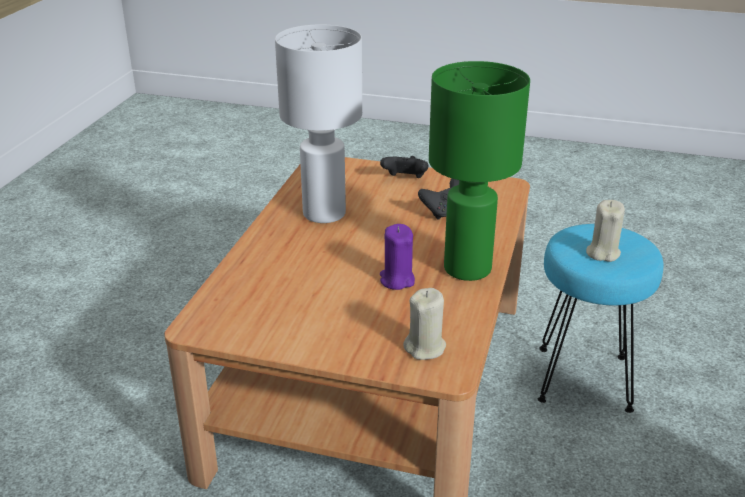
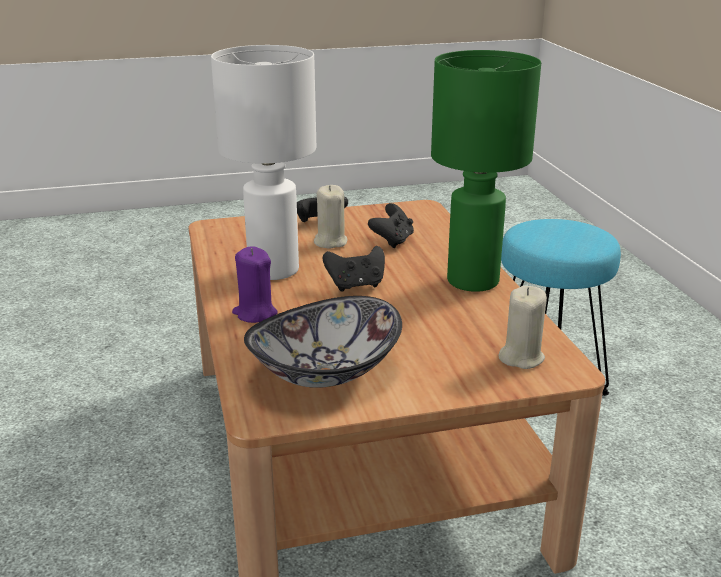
camera: 30 degrees left, 5 degrees down
purple candle [380,224,415,290] -> purple candle moved to [232,246,278,323]
beige candle [586,200,625,262] -> beige candle moved to [314,185,347,249]
none -> bowl [244,296,402,388]
none -> black game controller [323,246,385,292]

